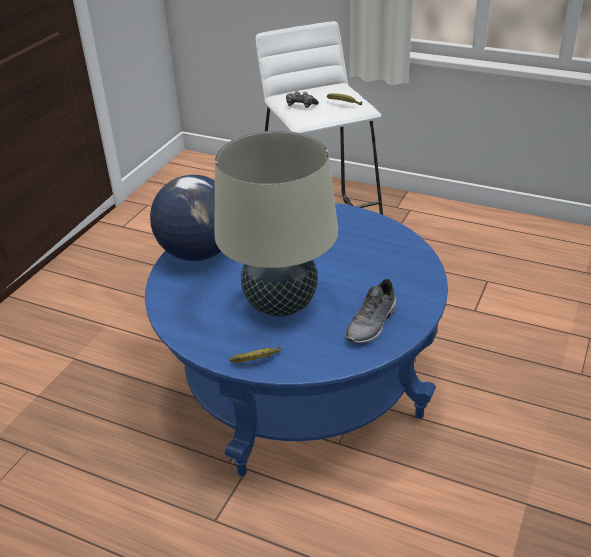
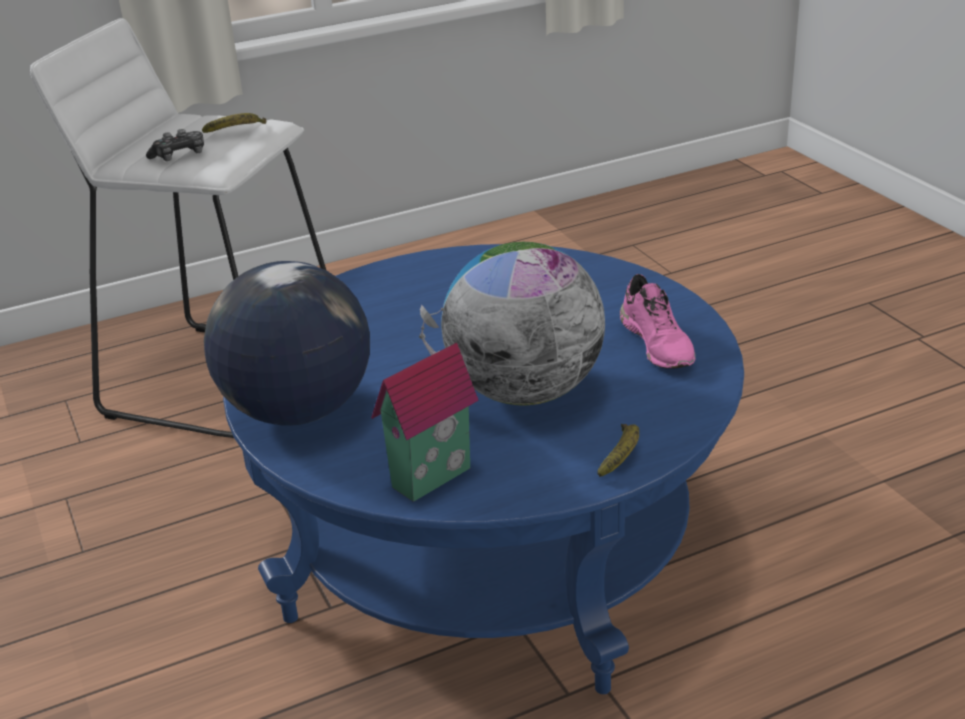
camera: 50 degrees left, 5 degrees down
beige table lamp [215,131,338,317] -> globe [441,242,605,405]
grey shoe [345,279,397,343] -> pink shoe [620,274,696,369]
none -> toy house [371,305,479,502]

